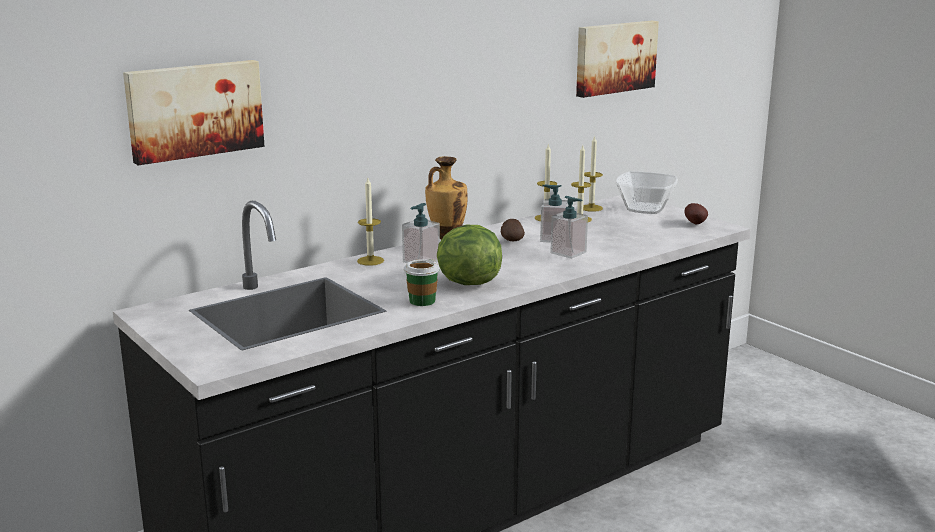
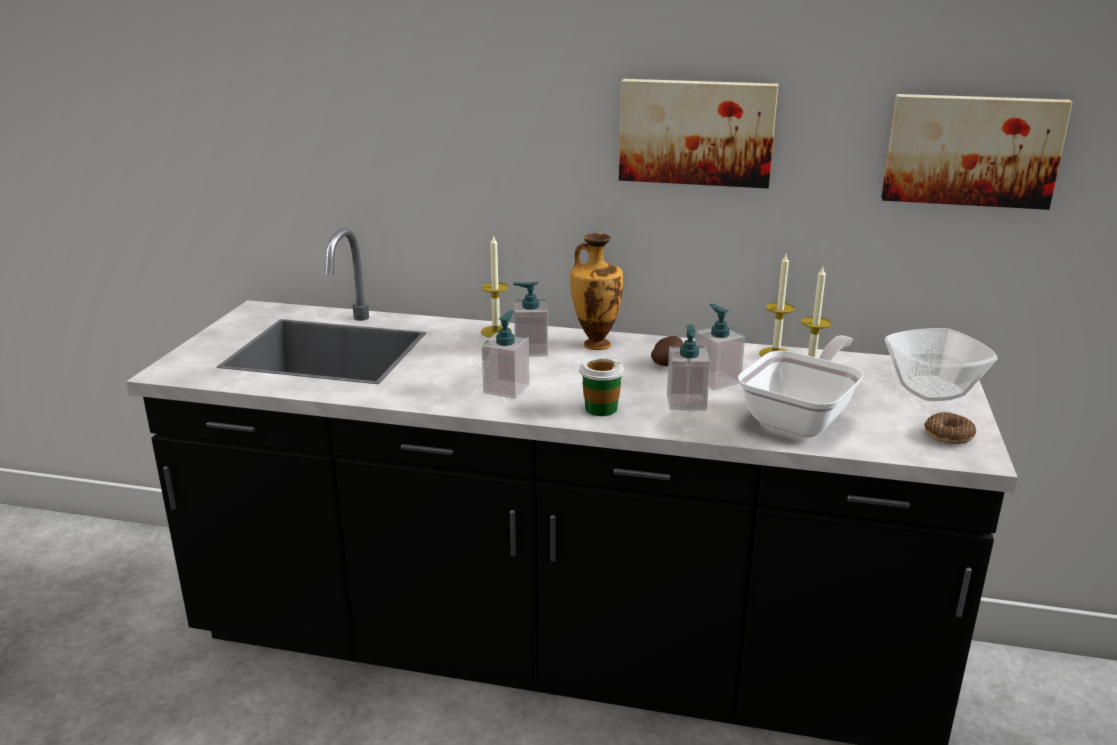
camera: 50 degrees right, 5 degrees up
picture [123,60,265,165] -> picture moved to [619,79,778,188]
cup [404,259,440,306] -> cup moved to [579,357,624,416]
lettuce [437,225,502,285] -> soap dispenser [482,311,530,399]
candle [583,135,603,212] -> none
potato [684,203,708,225] -> donut [925,412,976,444]
none -> frying pan [738,335,864,437]

